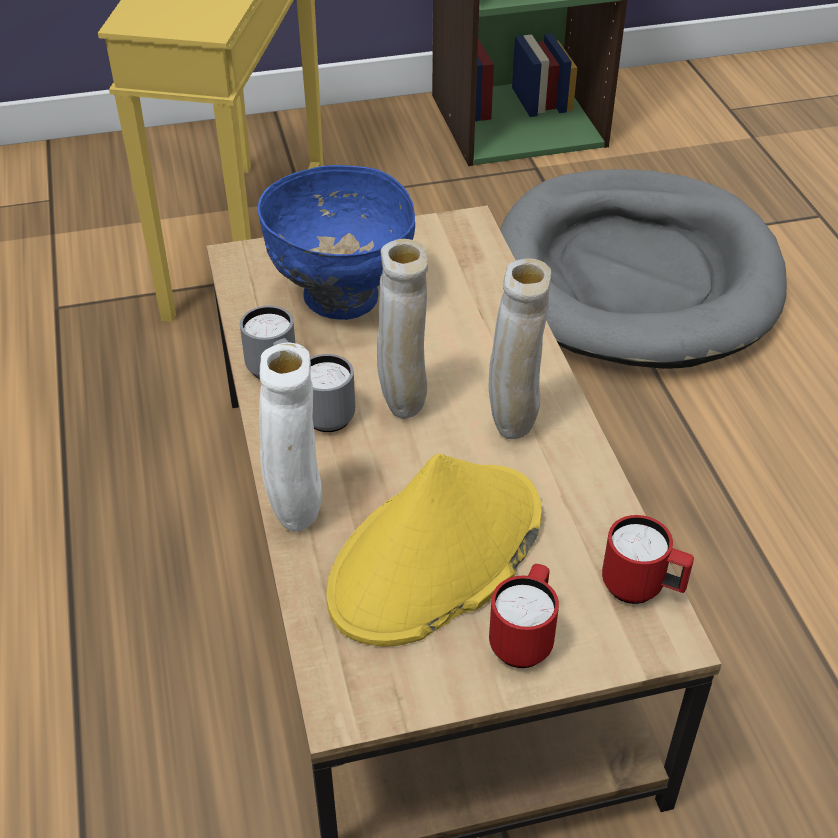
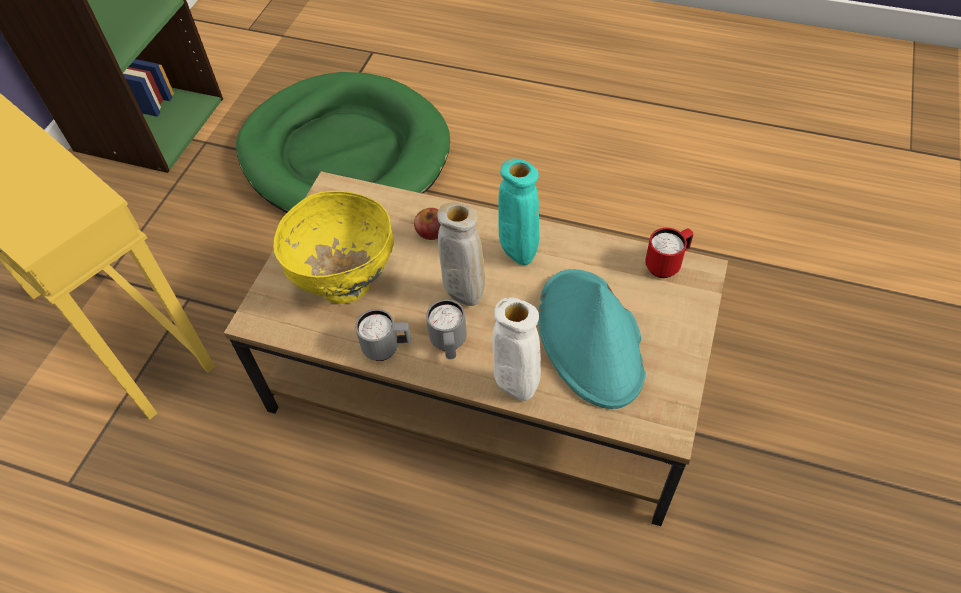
camera: 55 degrees left, 10 degrees up
blue bowl [258,165,415,320] -> yellow bowl [273,191,394,304]
yellow hat [326,454,542,647] -> turquoise hat [538,269,646,409]
beige vase [489,258,552,439] -> turquoise vase [498,159,539,265]
red mug [489,564,559,668] -> none
grey dog bed [500,169,787,369] -> green dog bed [236,72,450,213]
none -> apple [414,208,441,240]

